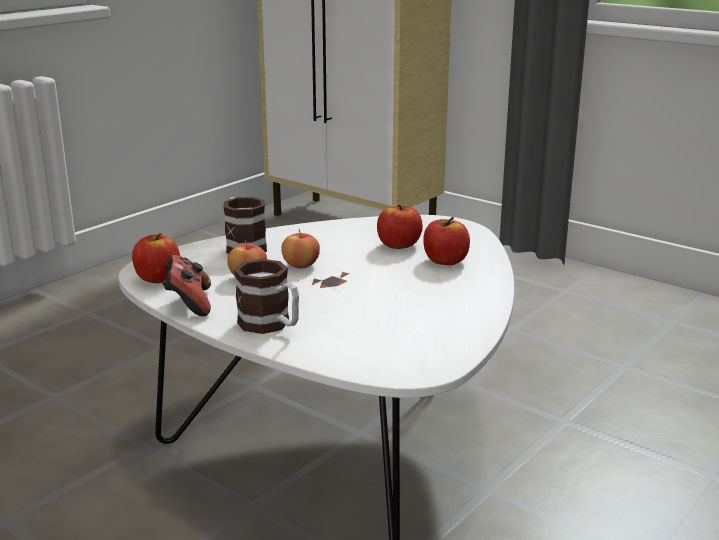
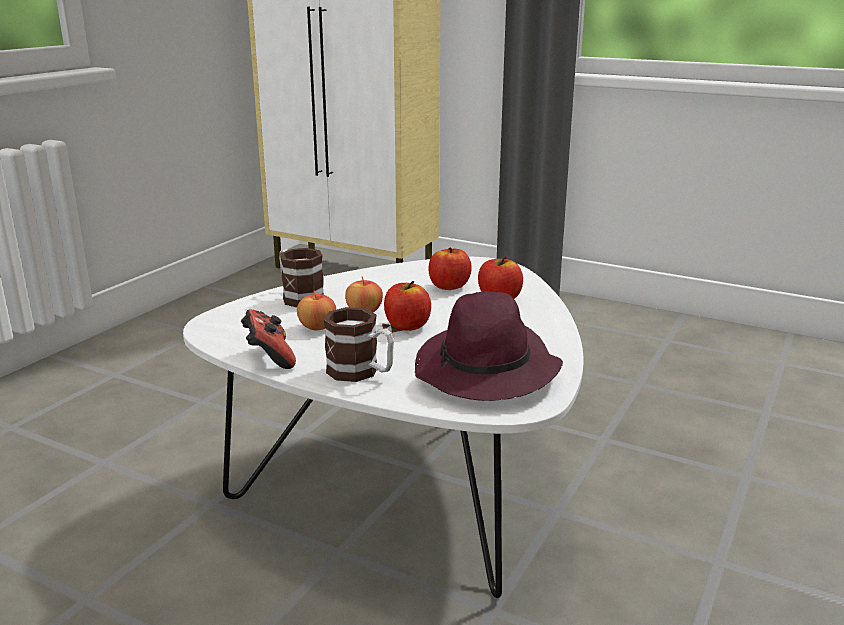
camera: 10 degrees left, 0 degrees up
apple [132,233,180,283] -> apple moved to [384,281,431,331]
none -> purple hat [415,292,563,401]

